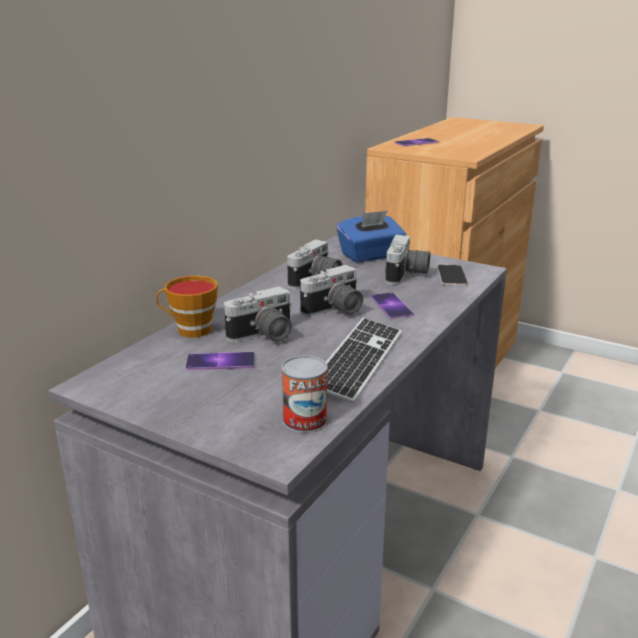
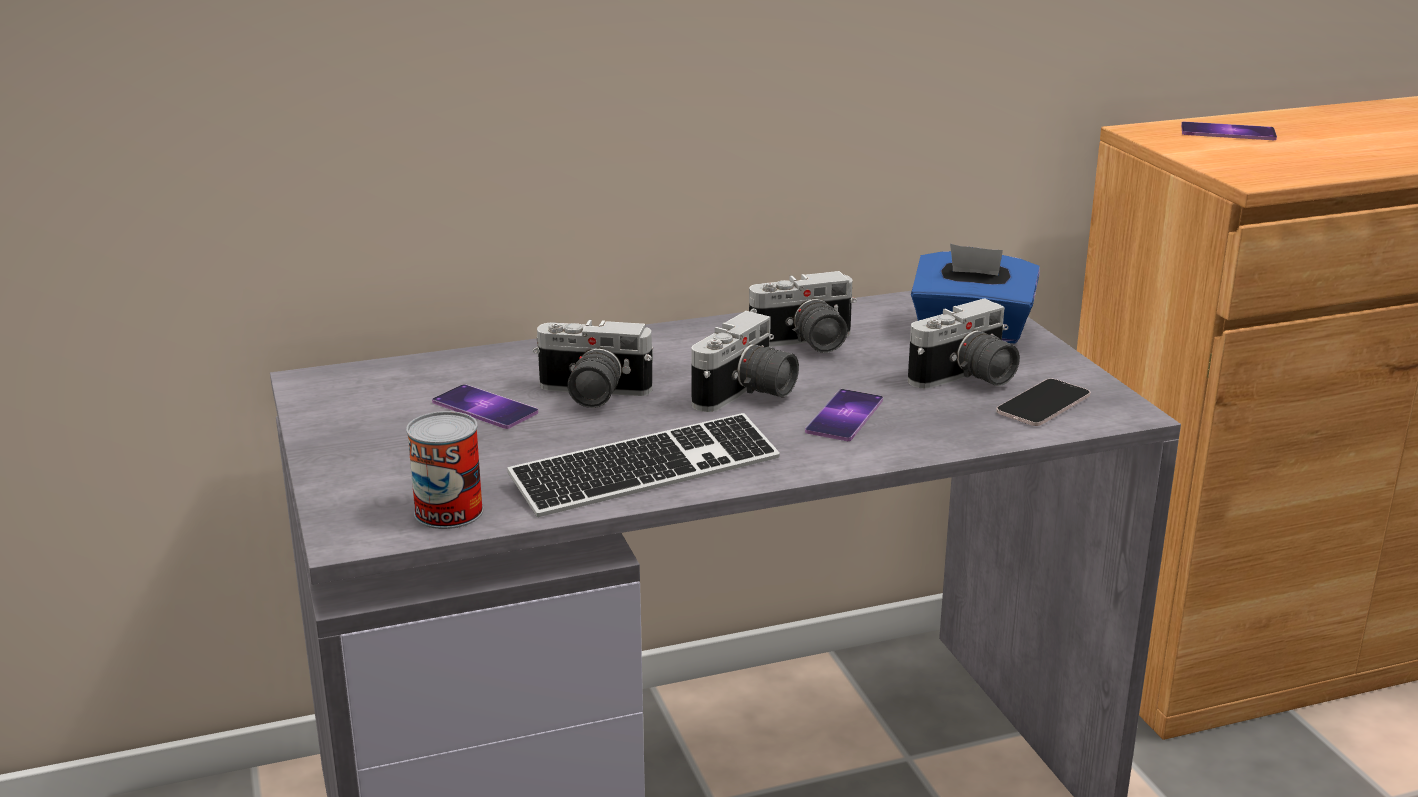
camera: 40 degrees right, 0 degrees up
cup [156,276,218,337] -> none
camera [300,265,363,317] -> camera turned 60 degrees counterclockwise [691,311,799,412]

